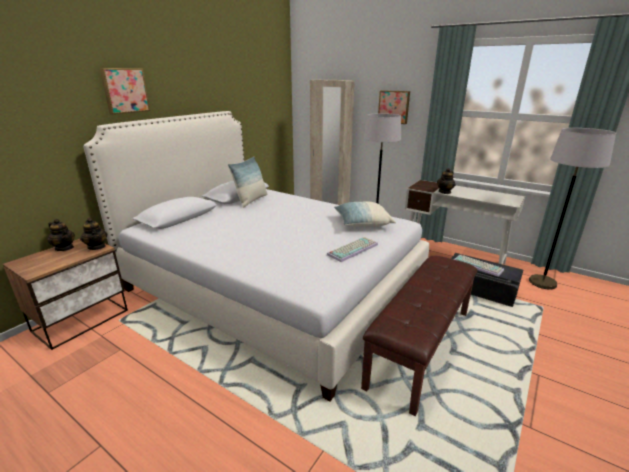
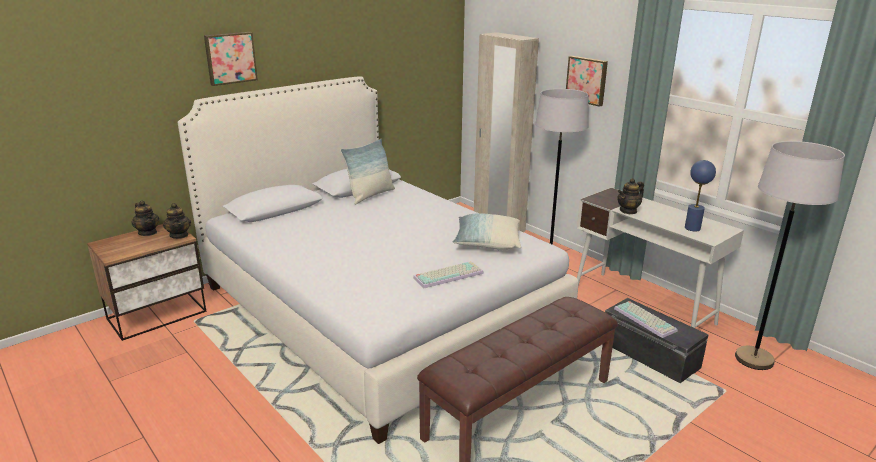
camera: 15 degrees right, 0 degrees up
none -> blue table lamp [685,160,716,231]

